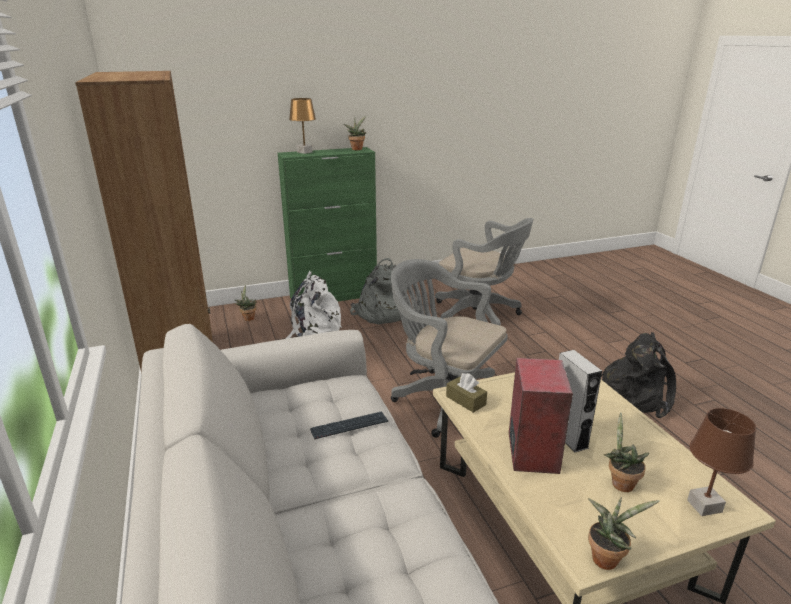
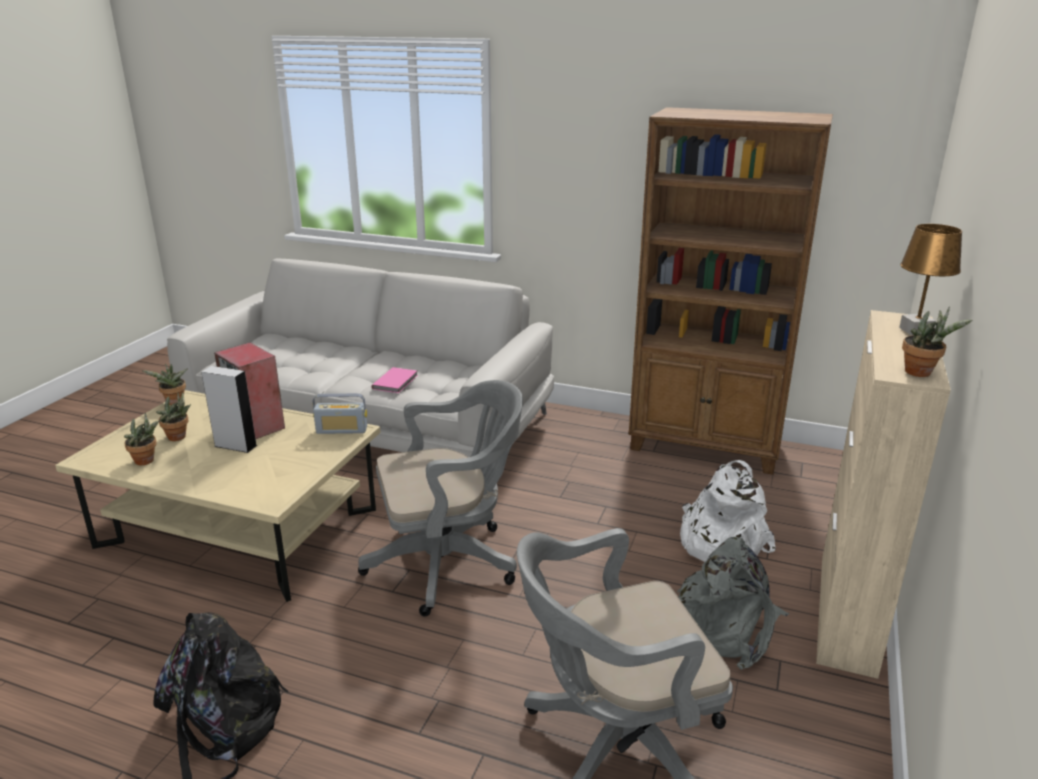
camera: 130 degrees right, 0 degrees up
potted plant [235,284,257,321] -> potted plant moved to [124,413,159,465]
green cabinet [278,147,377,301] -> beige cabinet [816,310,951,679]
keyboard [310,411,388,439] -> pink book [372,367,418,393]
brown tissue box [446,373,487,413] -> radio [312,393,367,434]
brown table lamp [687,408,756,516] -> none

